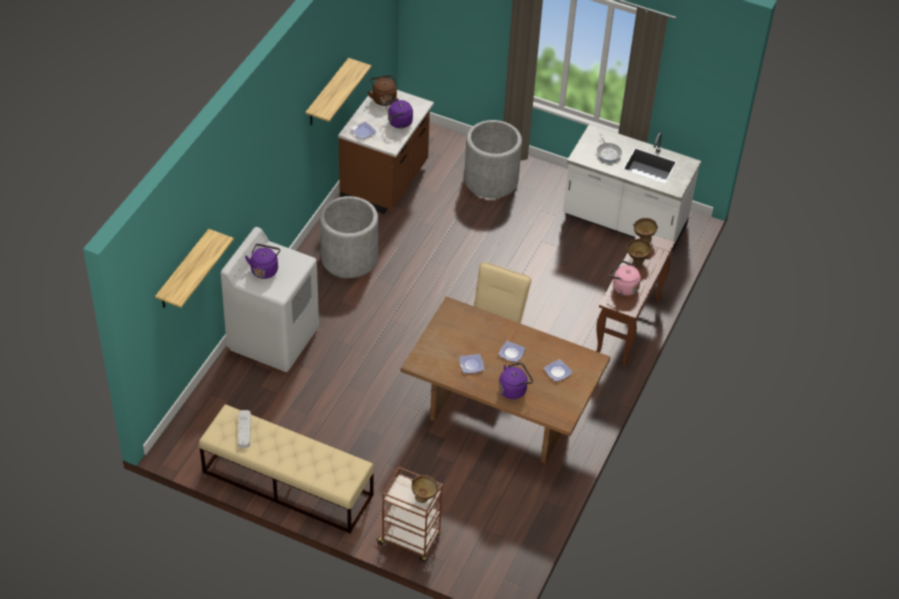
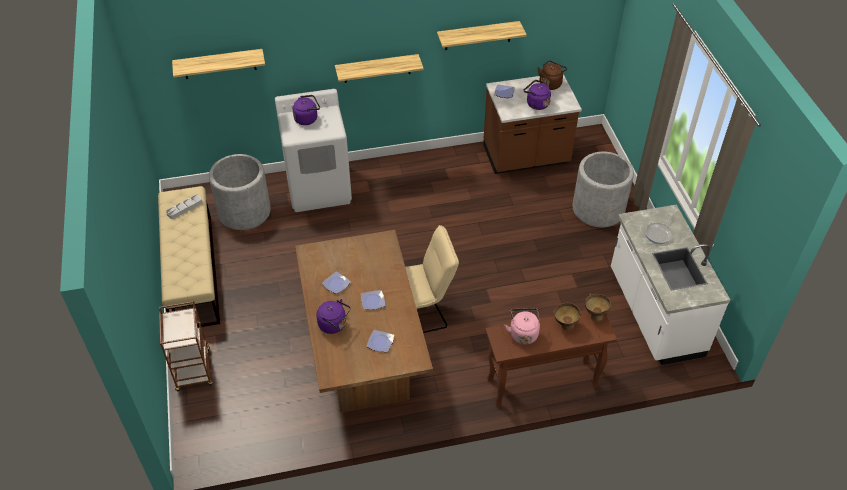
camera: 55 degrees right, 0 degrees up
grey planter [320,196,378,278] -> grey planter moved to [209,154,271,230]
brown bowl [411,475,439,503] -> none
none -> shelf [335,54,424,83]

